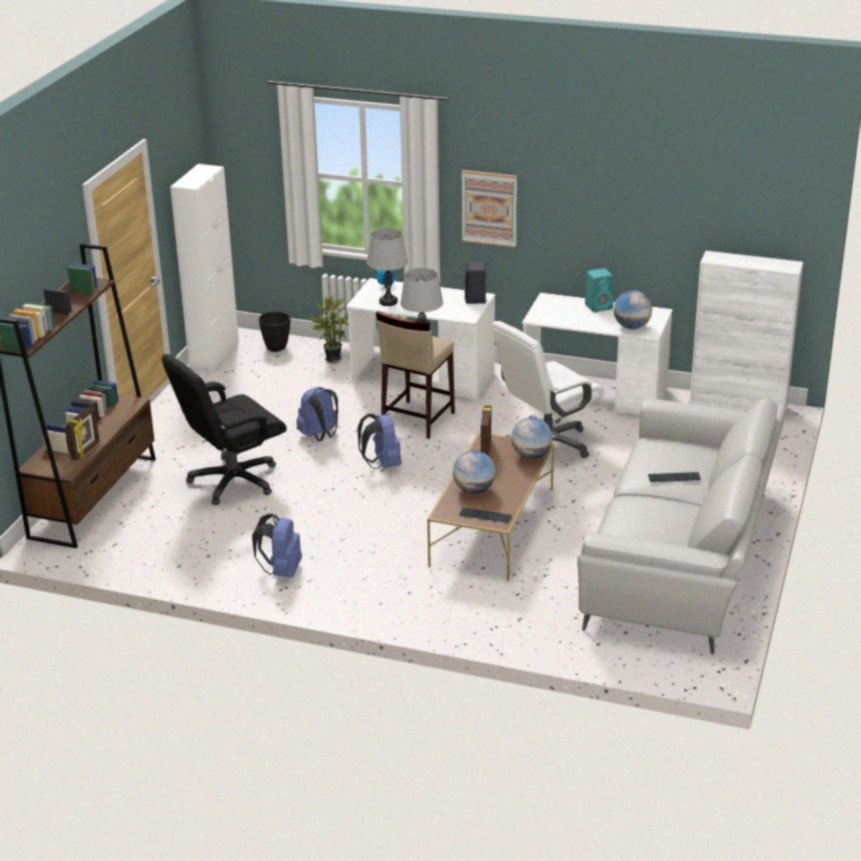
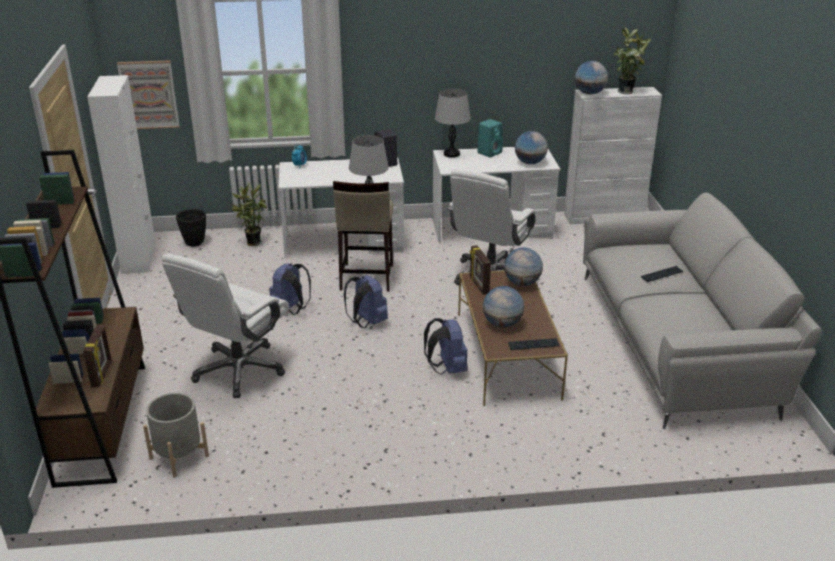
camera: 25 degrees left, 0 degrees up
black office chair [162,354,287,505] -> white office chair [161,254,289,398]
blue backpack [252,513,302,577] -> blue backpack moved to [424,318,468,374]
grey table lamp [367,228,408,306] -> grey table lamp moved to [435,89,471,158]
picture [462,170,517,248] -> picture moved to [117,61,180,129]
none -> grey planter [143,393,209,478]
none -> globe [575,61,608,95]
none -> potted plant [614,26,651,94]

